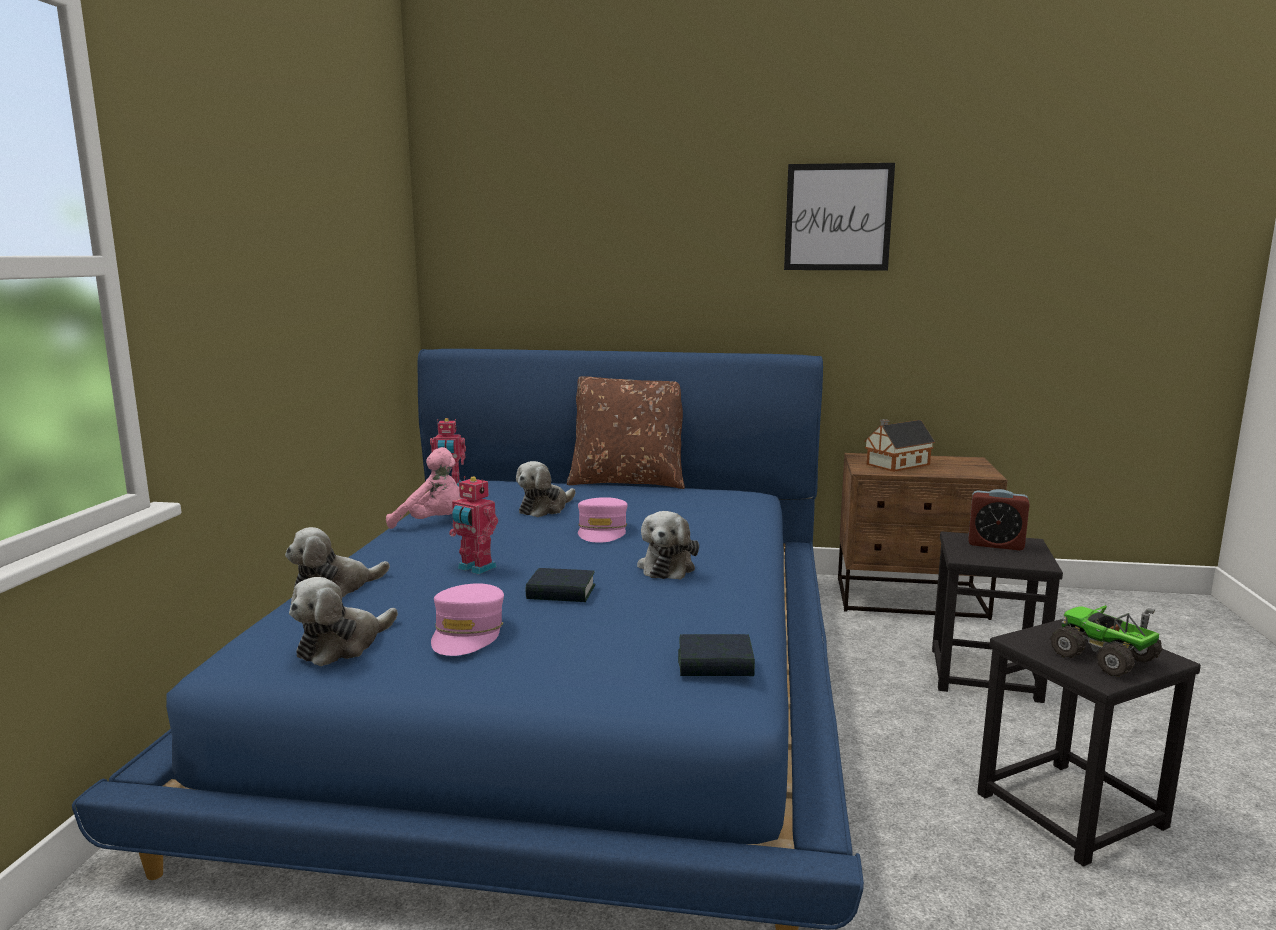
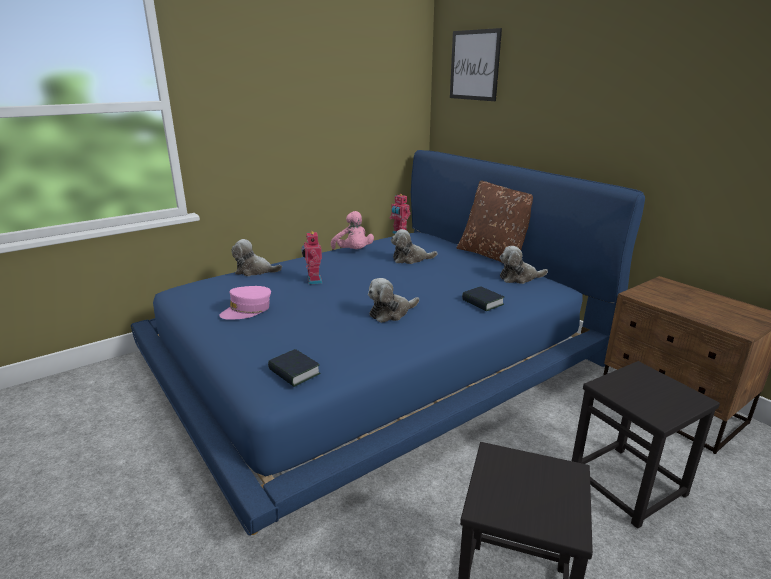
camera: 45 degrees right, 10 degrees up
plush toy [289,577,398,666] -> plush toy moved to [500,246,548,284]
book [526,568,595,602] -> book moved to [462,287,504,311]
pink cap [578,497,628,543] -> none
picture [784,163,895,270] -> picture moved to [450,28,502,101]
toy house [864,419,935,472] -> none
alarm clock [968,489,1030,551] -> none
toy truck [1050,605,1163,676] -> none

